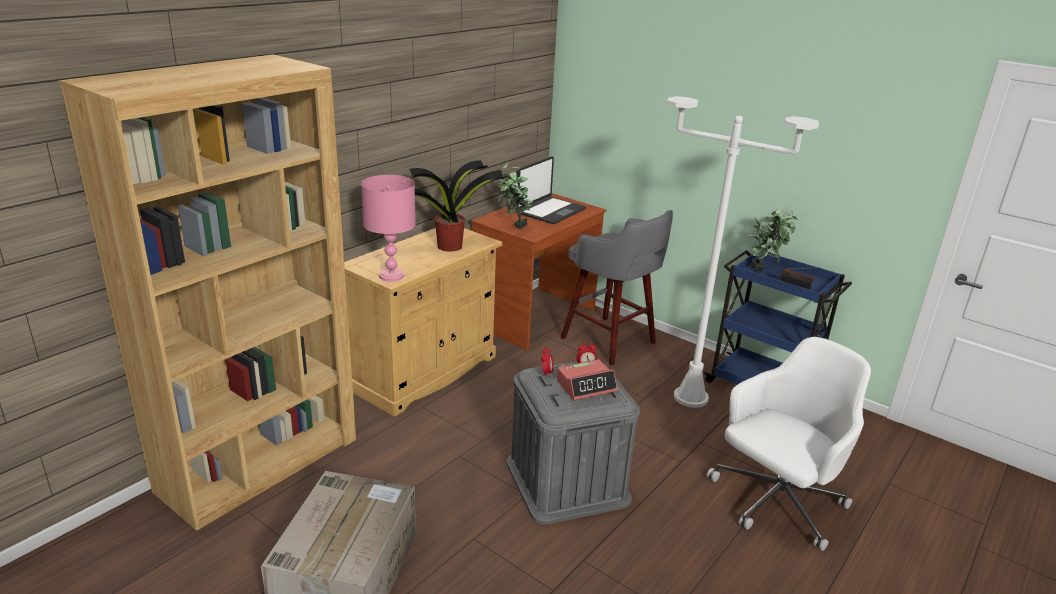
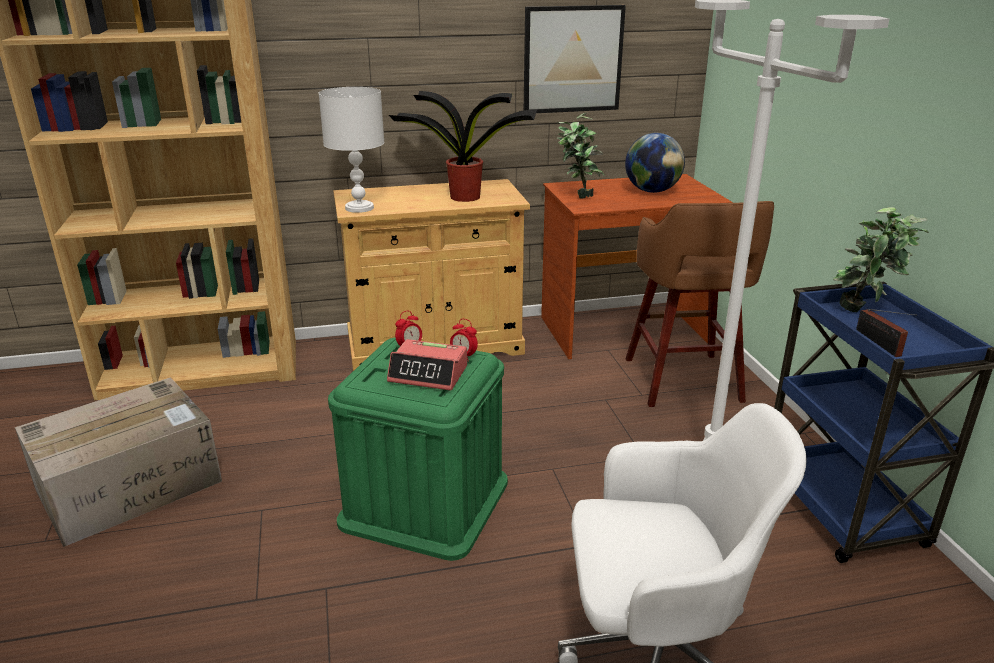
camera: 40 degrees right, 0 degrees up
pink table lamp [361,175,416,282] -> white table lamp [319,87,385,213]
grey storage box [507,362,640,525] -> green storage box [328,338,508,561]
laptop [517,156,586,224] -> globe [625,133,685,193]
grey stool [561,210,673,366] -> brown stool [626,201,774,407]
none -> picture [524,5,626,113]

